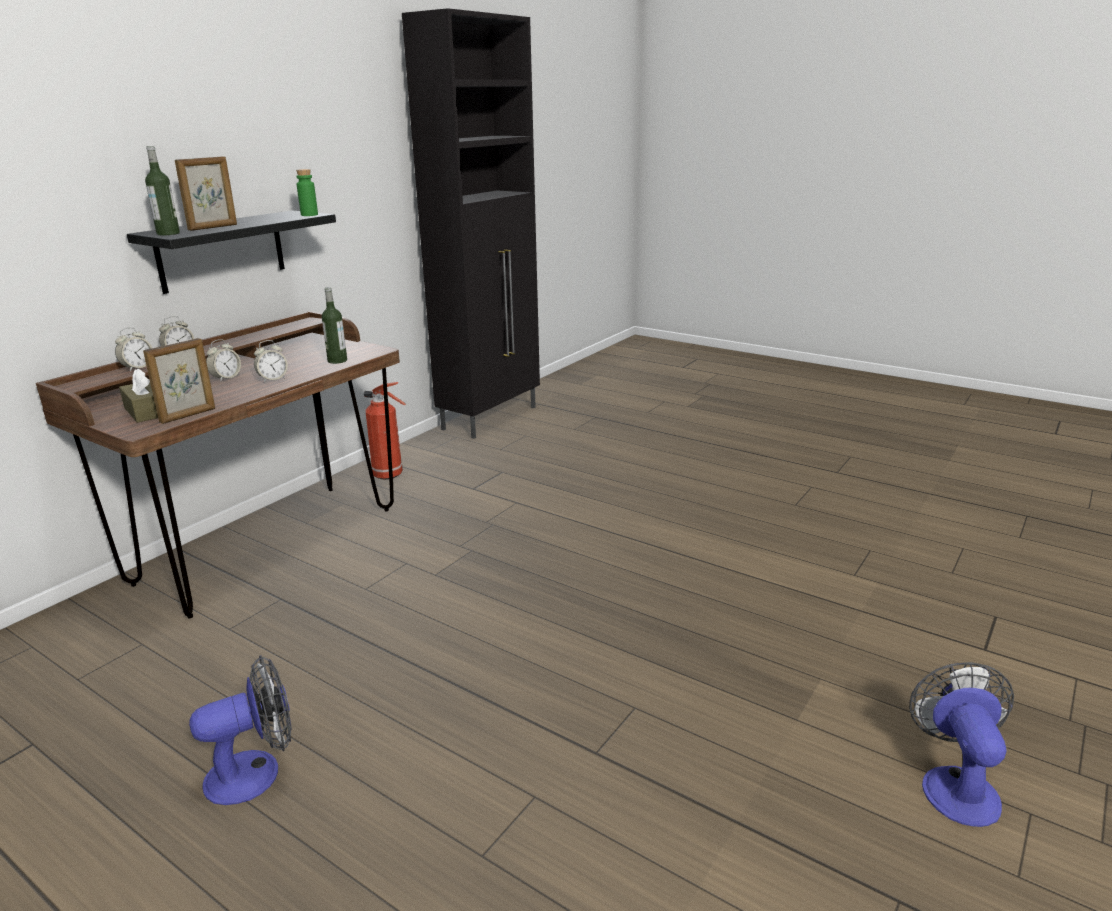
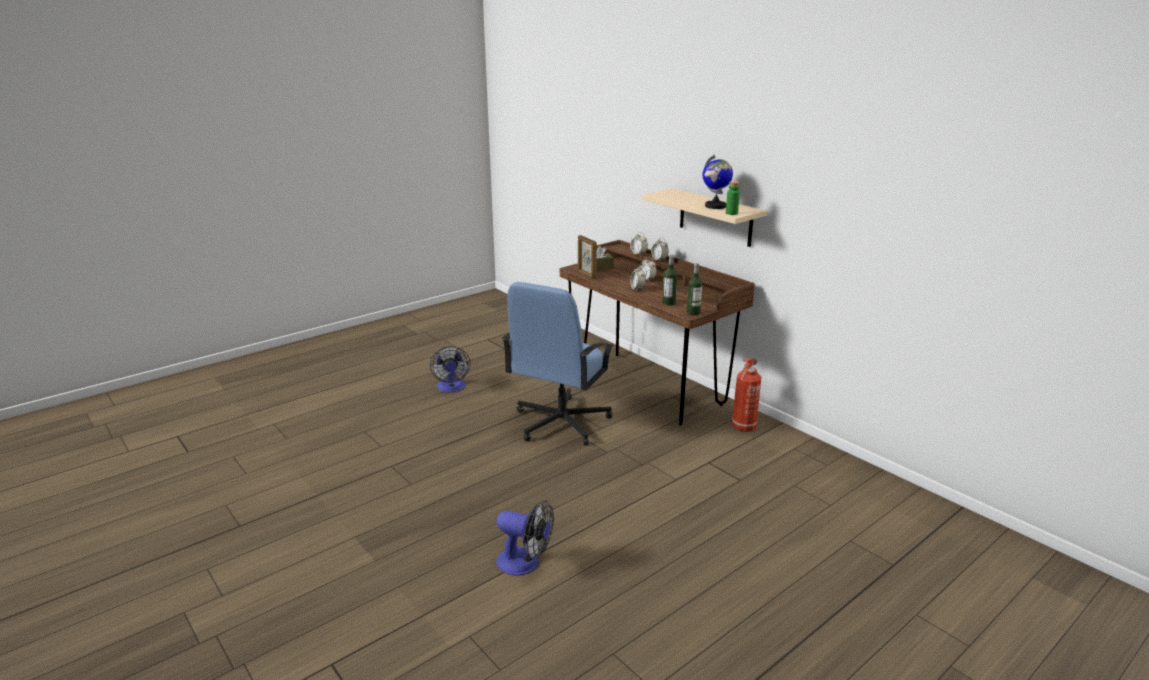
camera: 105 degrees right, 0 degrees up
black shelf [127,210,336,294] -> beige shelf [642,188,767,247]
bottle [145,146,180,235] -> bottle moved to [687,263,702,315]
picture frame [175,156,237,231] -> none
black cabinet [402,8,540,439] -> none
fan [909,662,1014,827] -> fan moved to [496,500,554,576]
none -> blue office chair [502,282,613,445]
none -> globe [702,154,733,209]

